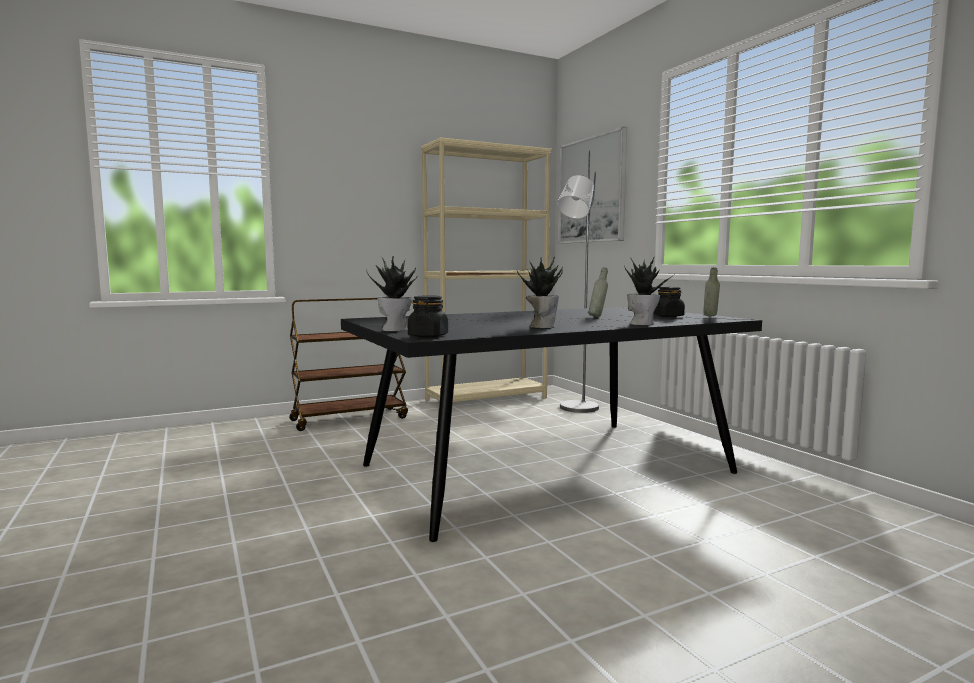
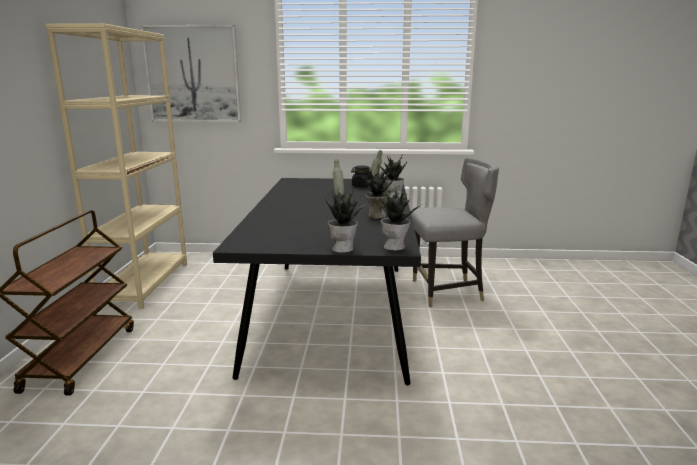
camera: 60 degrees left, 10 degrees up
black jar [408,296,448,338] -> potted plant [378,189,422,251]
grey floor lamp [557,175,599,413] -> none
none -> grey chair [410,158,499,307]

